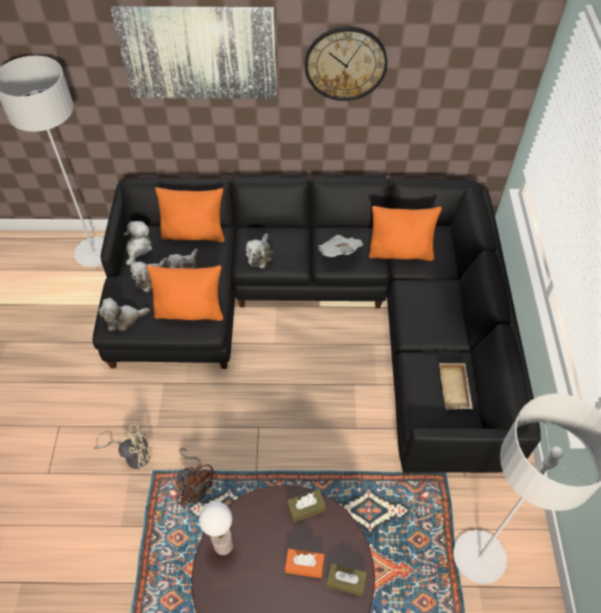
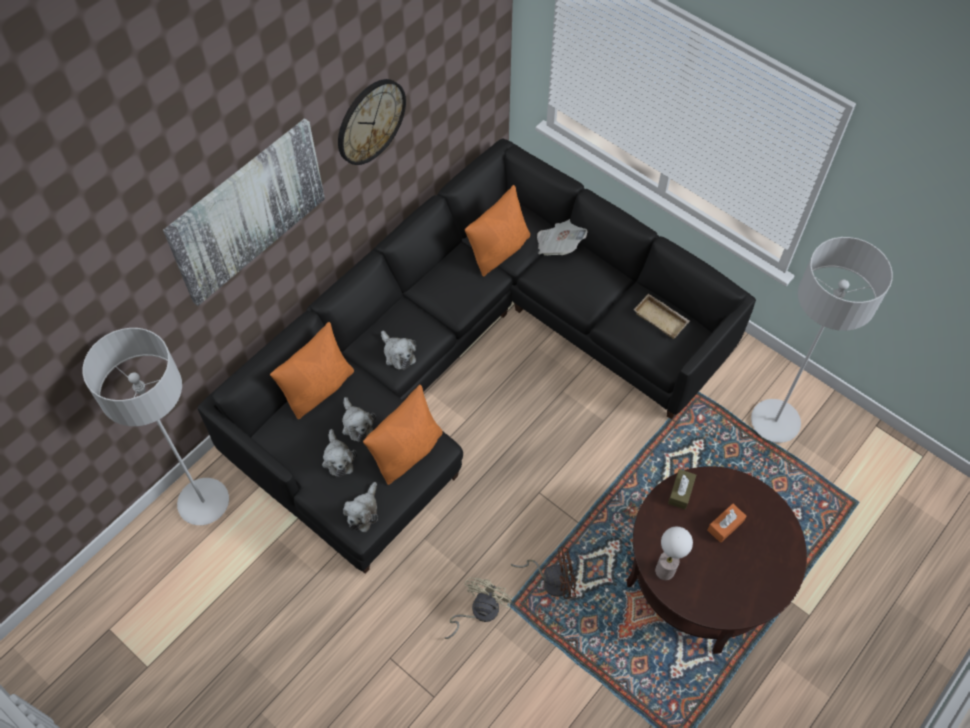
camera: 50 degrees left, 5 degrees up
plush toy [124,221,152,266] -> none
newspaper [318,235,363,257] -> newspaper moved to [537,219,587,255]
brown tissue box [326,563,367,596] -> none

